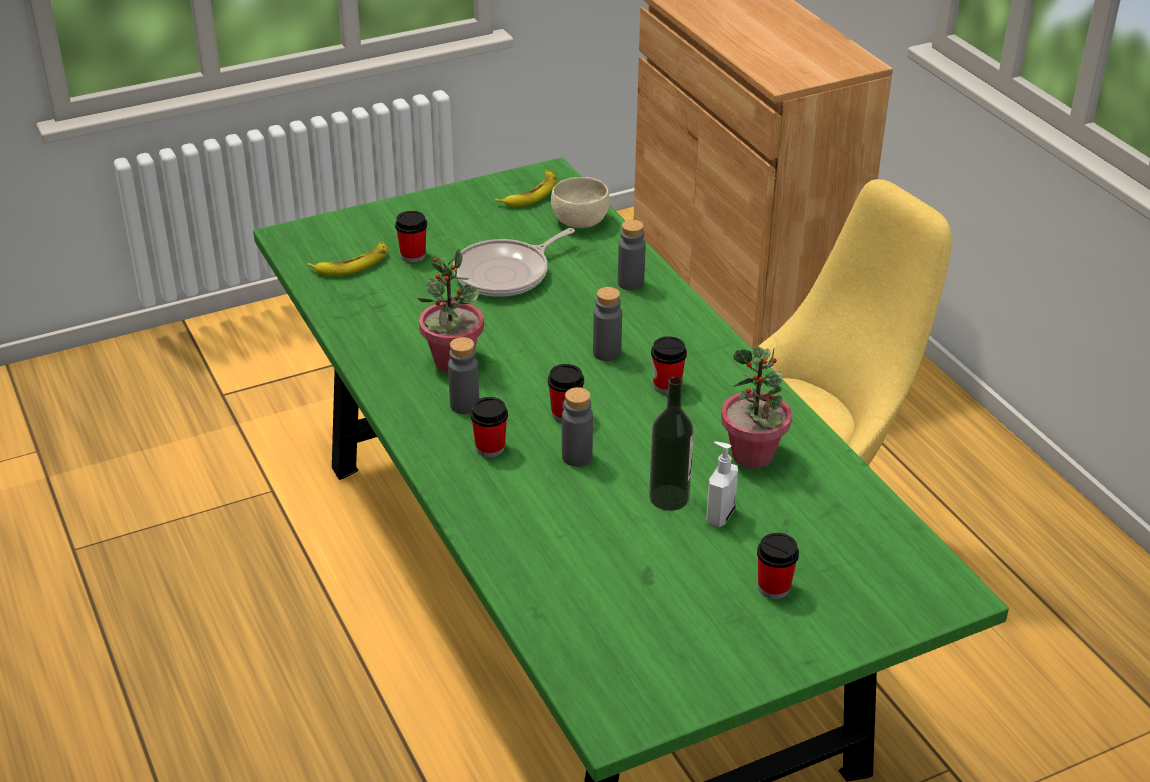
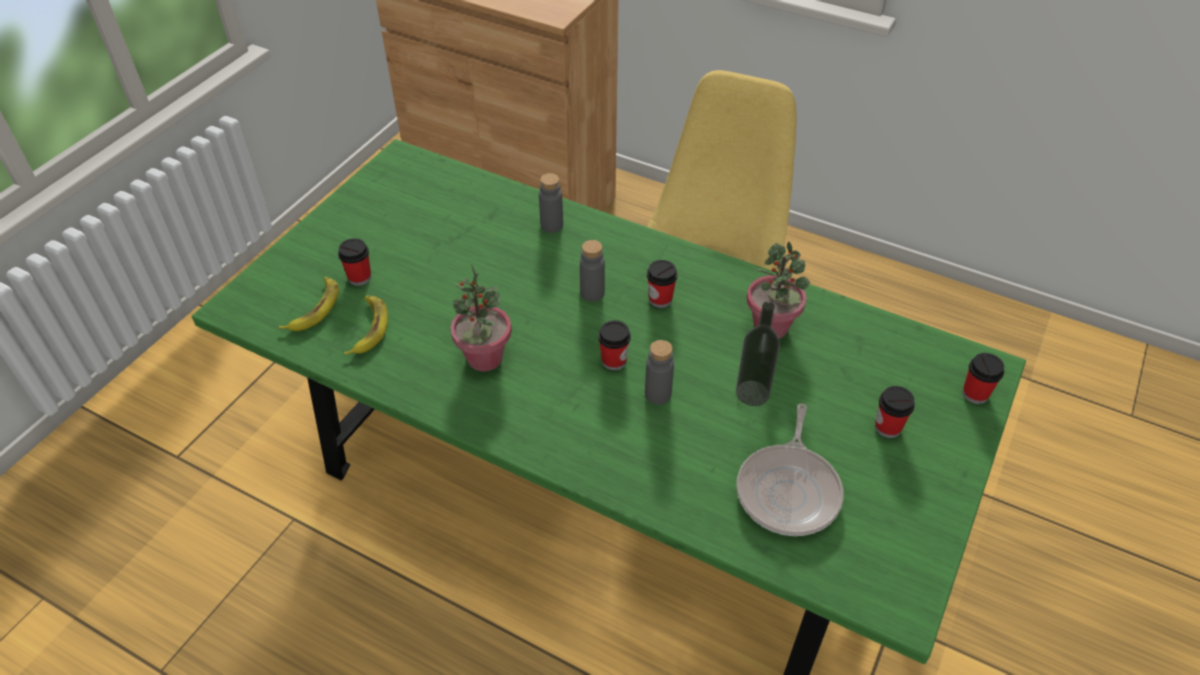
camera: 35 degrees left, 10 degrees up
grey bottle [448,337,479,414] -> none
frying pan [453,228,575,297] -> frying pan moved to [736,403,844,536]
cup [470,397,508,457] -> cup moved to [962,353,1004,404]
banana [495,170,558,207] -> banana moved to [344,295,388,355]
beige bowl [551,177,610,228] -> none
soap dispenser [706,441,738,527] -> none

